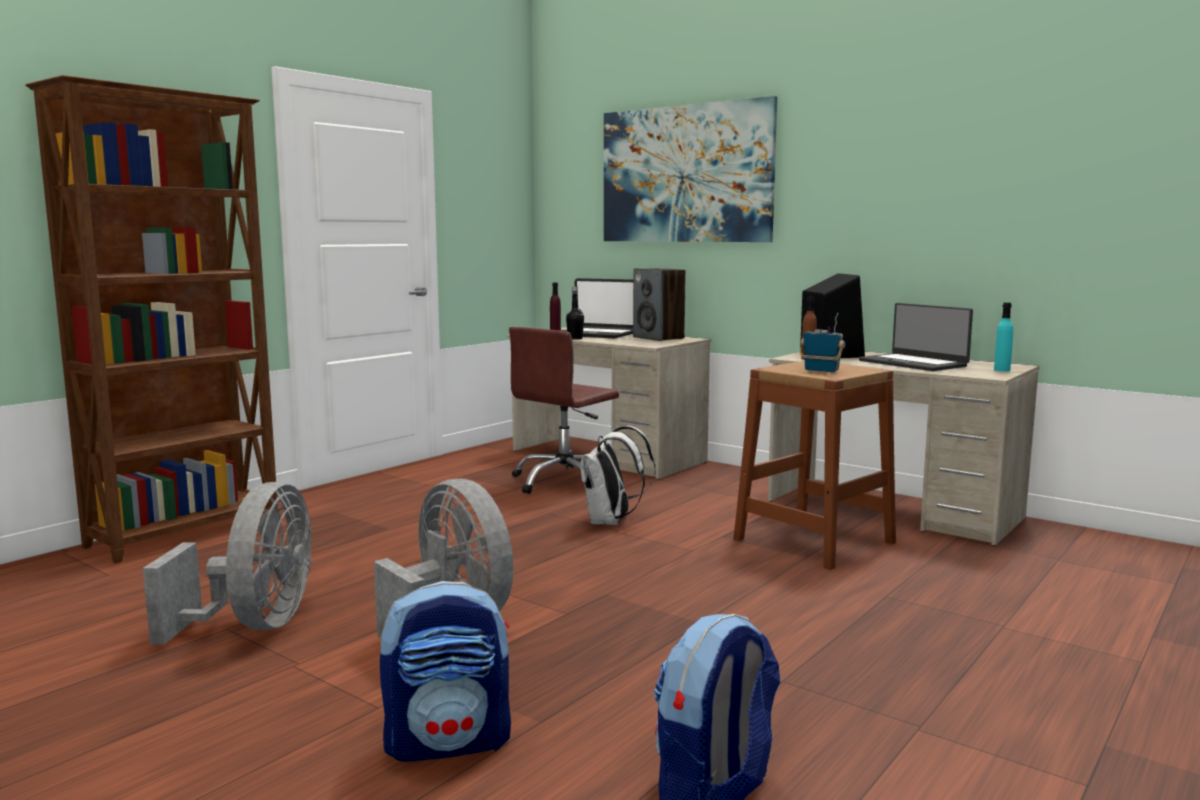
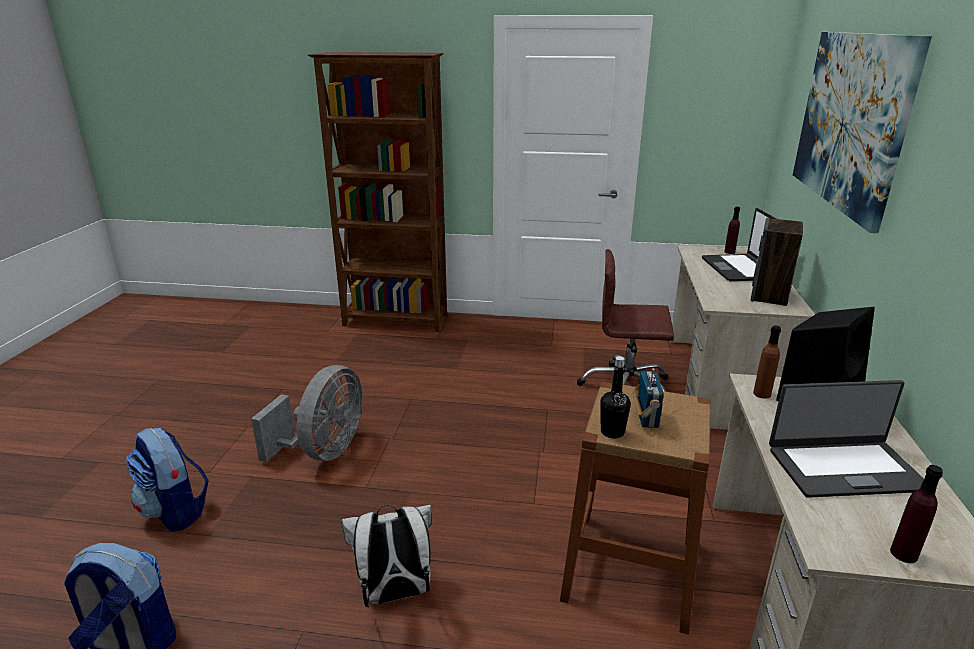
camera: 60 degrees right, 15 degrees up
grey fan [143,482,312,645] -> none
black bottle [566,286,584,340] -> black bottle moved to [600,356,631,439]
white backpack [581,425,655,525] -> white backpack moved to [341,505,432,607]
laptop [859,303,973,371] -> laptop turned 120 degrees counterclockwise [769,380,924,498]
turquoise bottle [994,302,1013,372] -> purple bottle [890,465,943,563]

